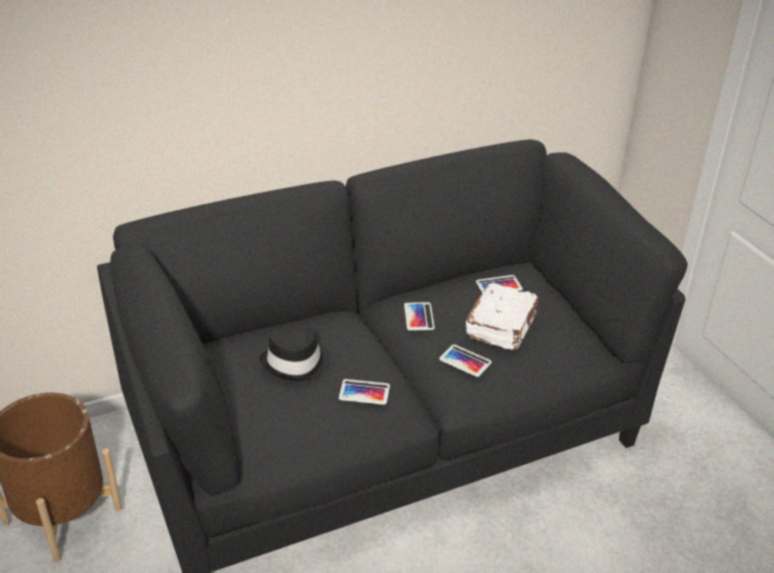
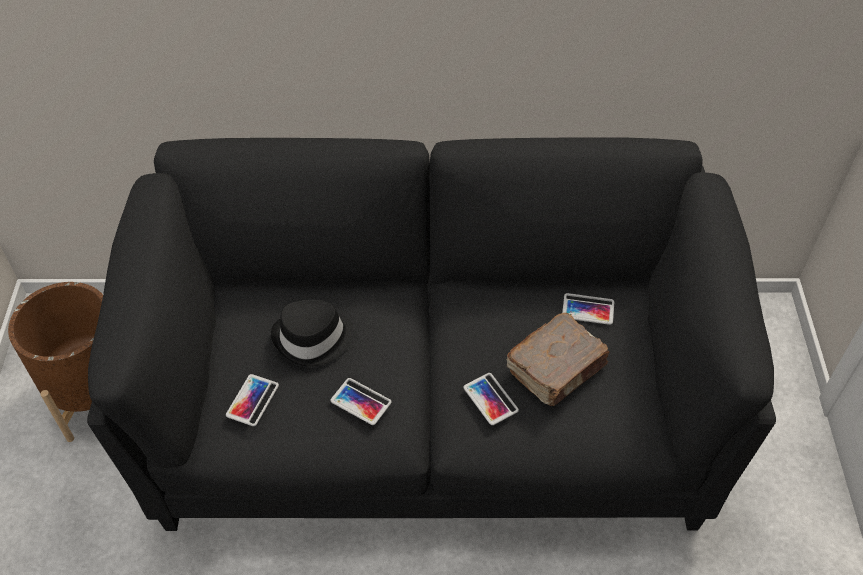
camera: 25 degrees right, 15 degrees up
phone [404,302,435,331] -> phone moved to [226,374,279,426]
white book [466,283,538,350] -> brown book [506,313,610,406]

